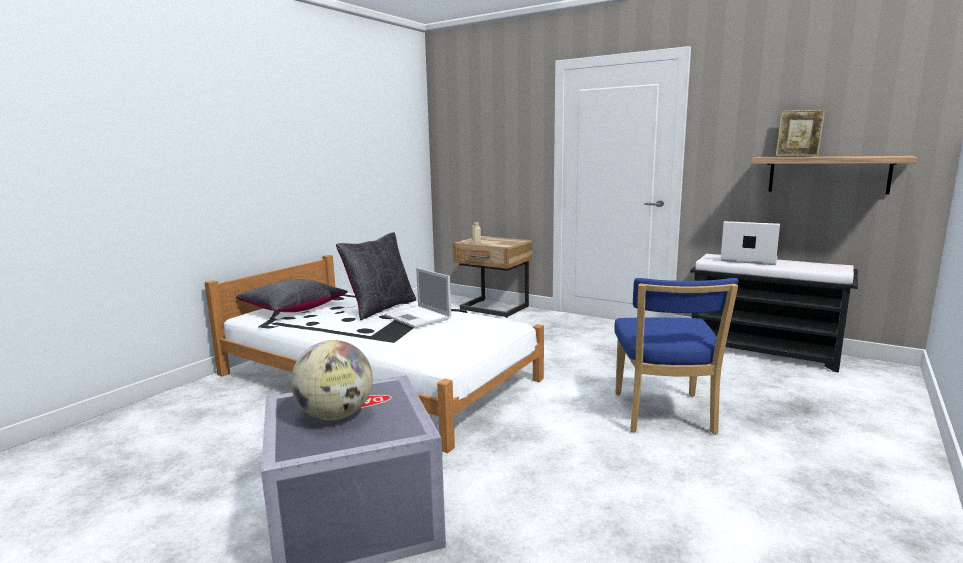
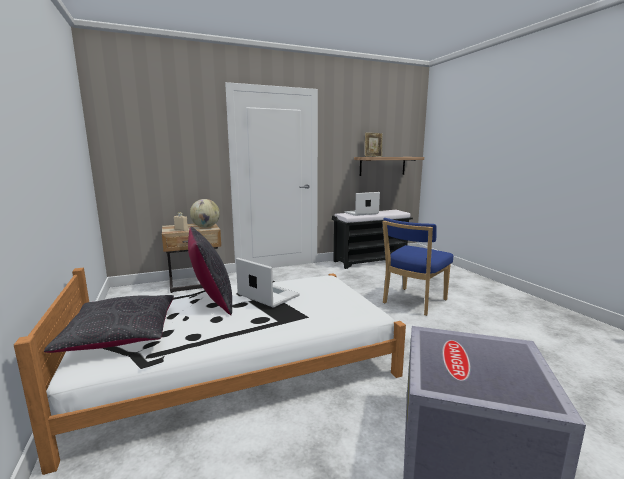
camera: 55 degrees left, 0 degrees up
globe [291,340,373,420] -> globe moved to [190,199,220,228]
laptop [384,268,451,328] -> laptop turned 135 degrees counterclockwise [236,258,300,308]
blue chair [614,278,738,434] -> blue chair turned 90 degrees clockwise [382,218,453,316]

